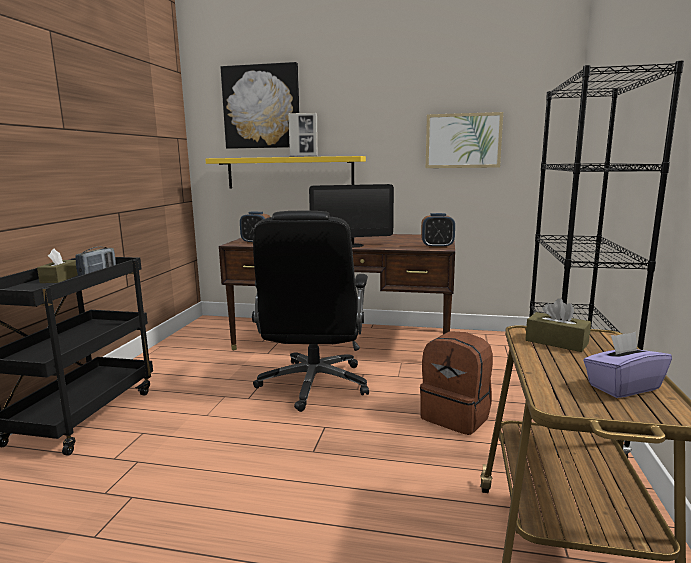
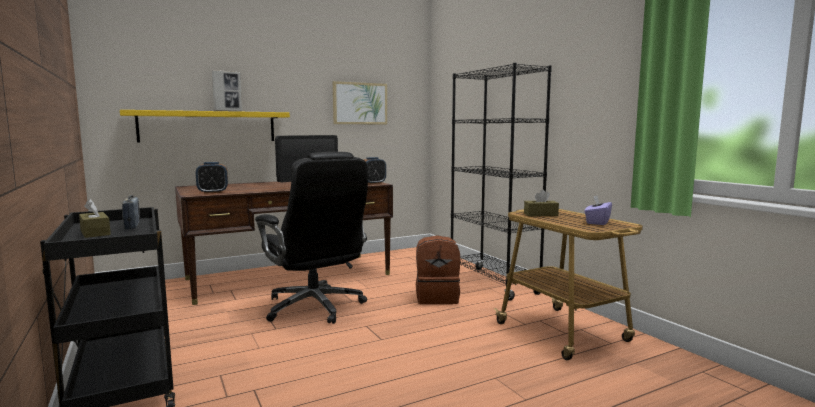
camera: 40 degrees left, 5 degrees down
picture [221,62,299,149] -> none

